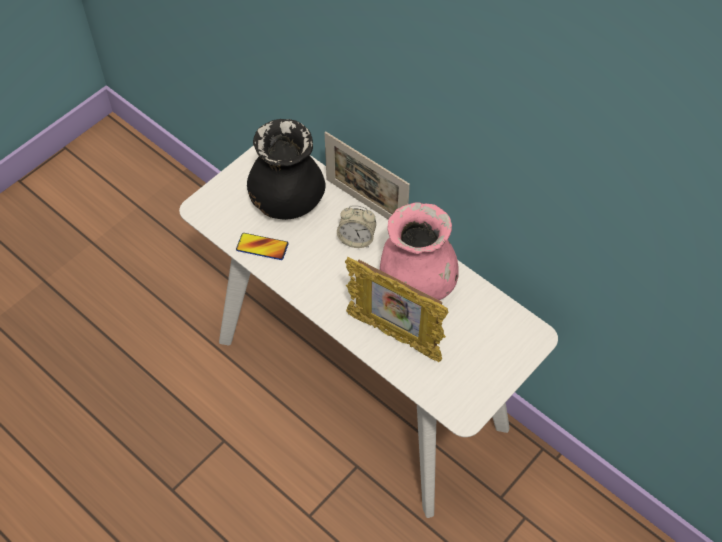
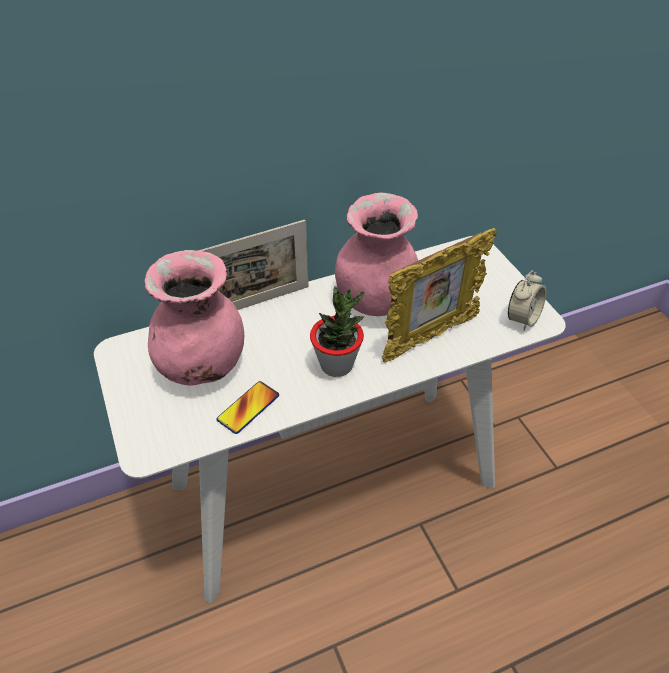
camera: 65 degrees left, 10 degrees down
black vase [247,119,325,220] -> pink vase [145,250,244,386]
alarm clock [337,206,376,248] -> alarm clock moved to [508,270,546,331]
none -> potted plant [310,286,364,377]

